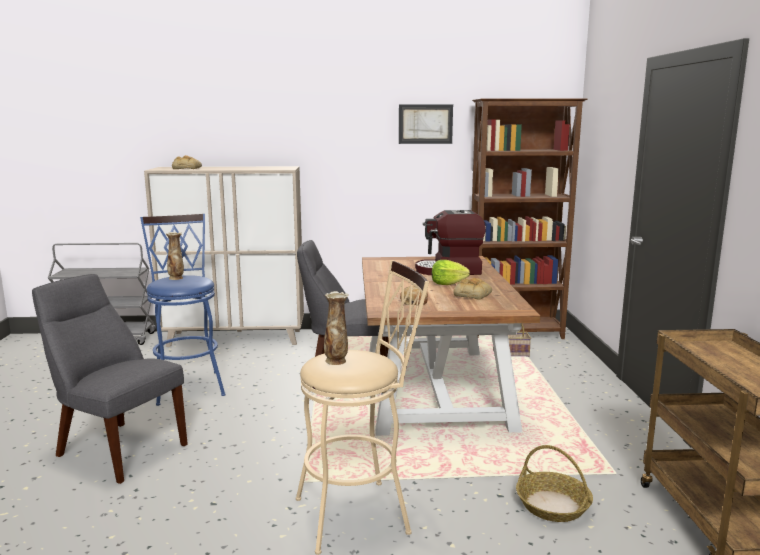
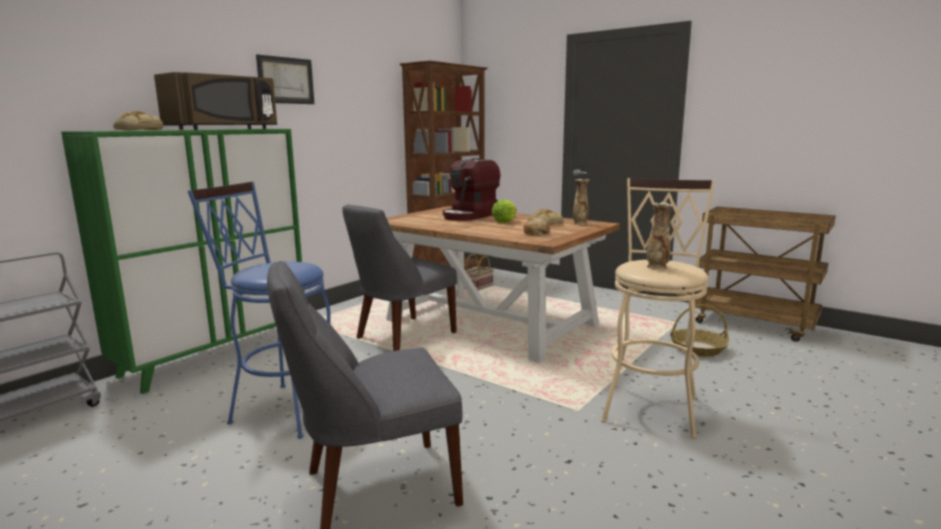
camera: 50 degrees left, 0 degrees up
beige cabinet [144,166,304,347] -> green cabinet [61,129,305,394]
vase [166,232,184,280] -> vase moved to [573,179,589,225]
picture [399,104,453,144] -> picture moved to [256,54,314,104]
none -> brown microwave [154,72,277,130]

